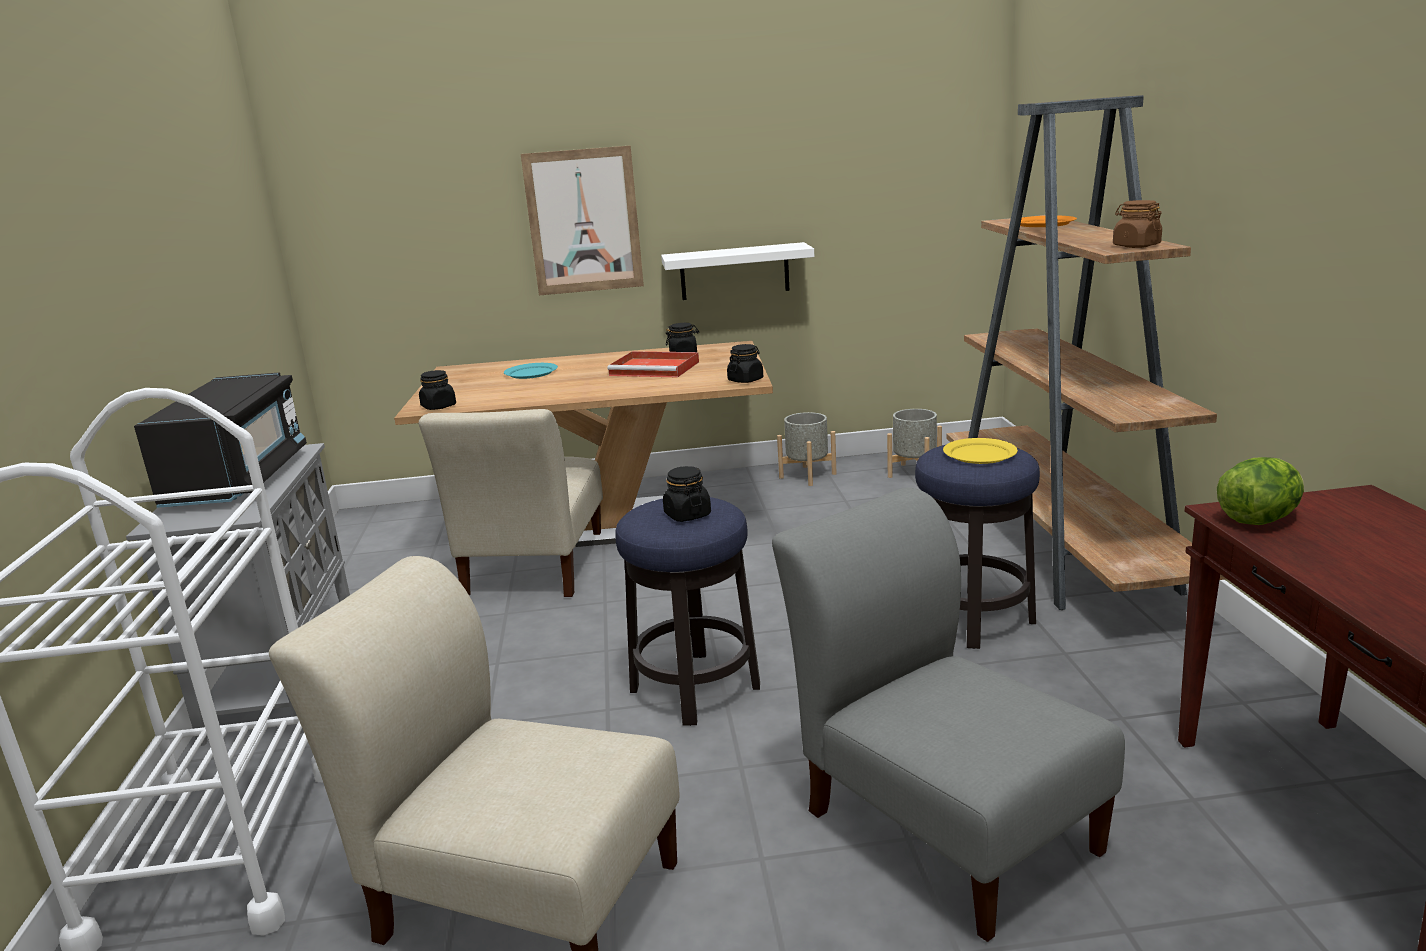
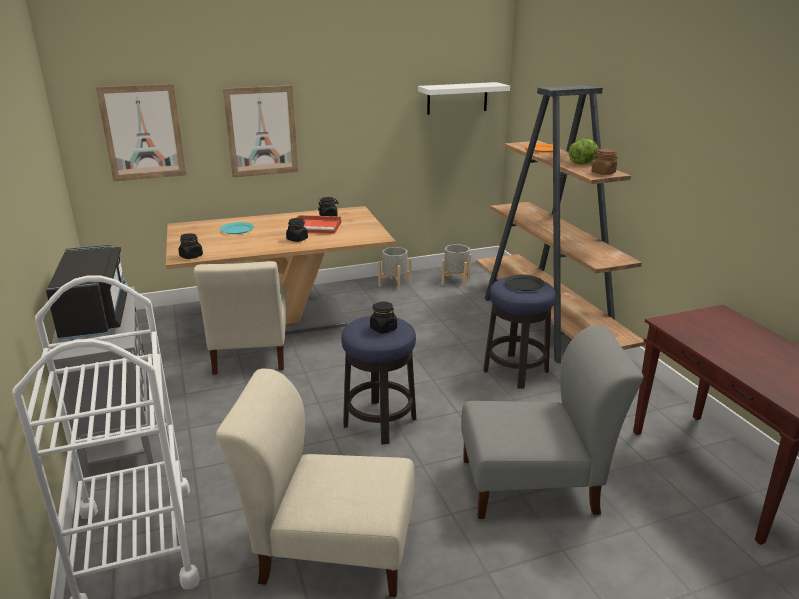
camera: 15 degrees left, 5 degrees up
white shelf [661,242,814,300] -> white shelf moved to [418,82,510,115]
black jar [727,344,763,383] -> black jar moved to [286,218,308,242]
grey chair [772,487,1125,942] -> grey chair turned 135 degrees clockwise [461,325,643,519]
yellow plate [943,438,1018,464] -> black plate [505,275,545,291]
lettuce [1217,457,1304,525] -> lettuce moved to [569,139,598,164]
none -> picture [96,84,186,181]

